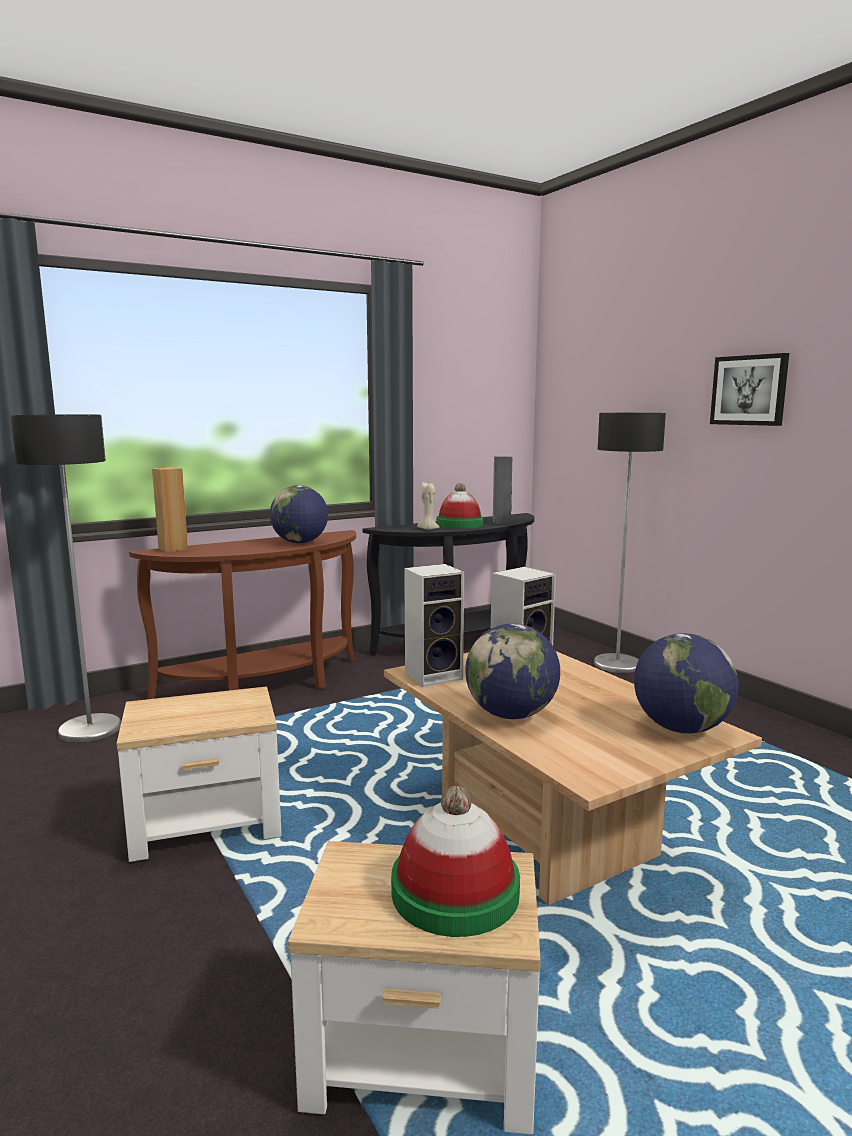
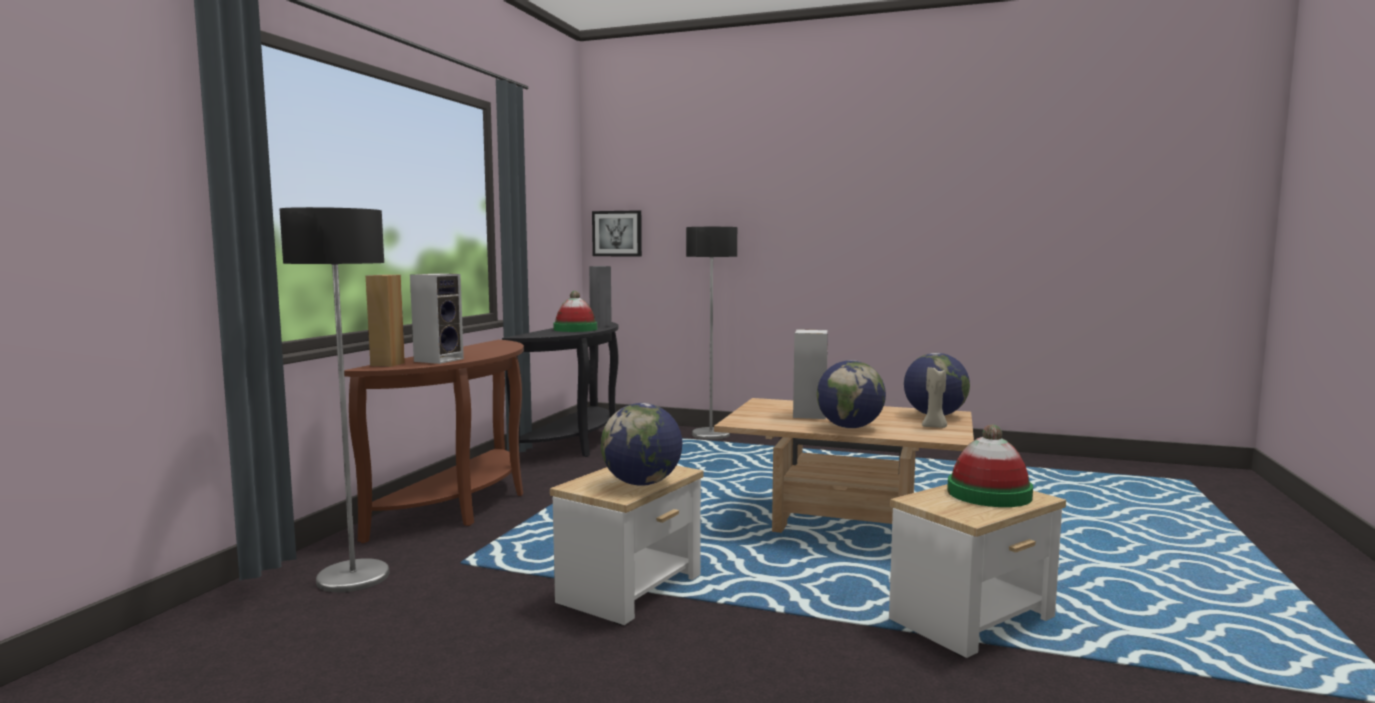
camera: 40 degrees left, 5 degrees down
globe [270,485,328,543] -> globe moved to [601,403,682,486]
speaker [404,564,464,687] -> speaker moved to [410,274,464,364]
beige candle [417,482,440,530] -> beige candle moved to [922,367,947,428]
picture [710,353,789,426] -> picture moved to [592,210,642,256]

